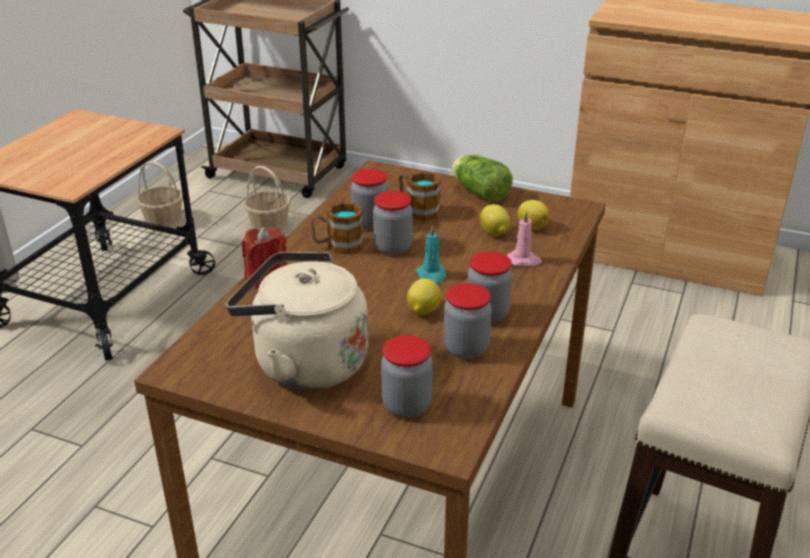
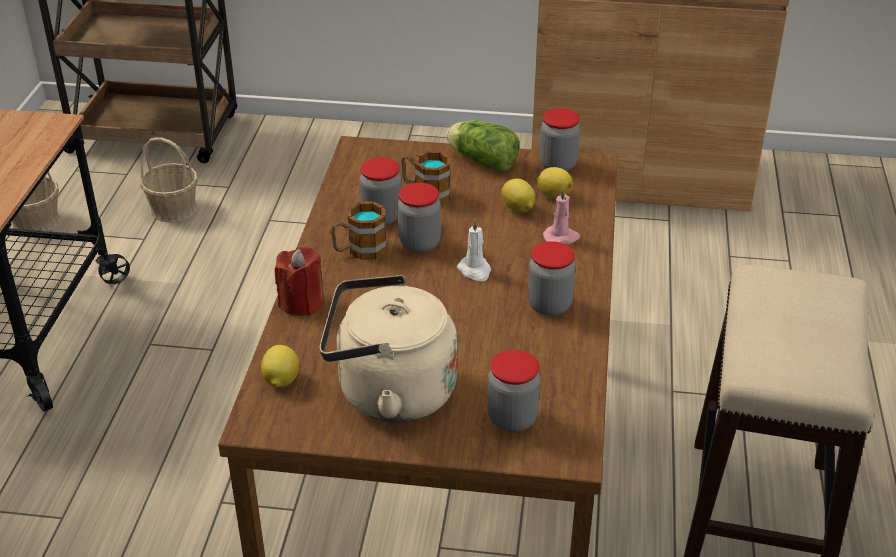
camera: 15 degrees left, 5 degrees up
lemon [407,278,441,315] -> lemon moved to [261,345,300,387]
turquoise candle [416,224,446,285] -> white candle [457,218,491,282]
jar [444,283,492,359] -> jar moved to [539,108,580,171]

